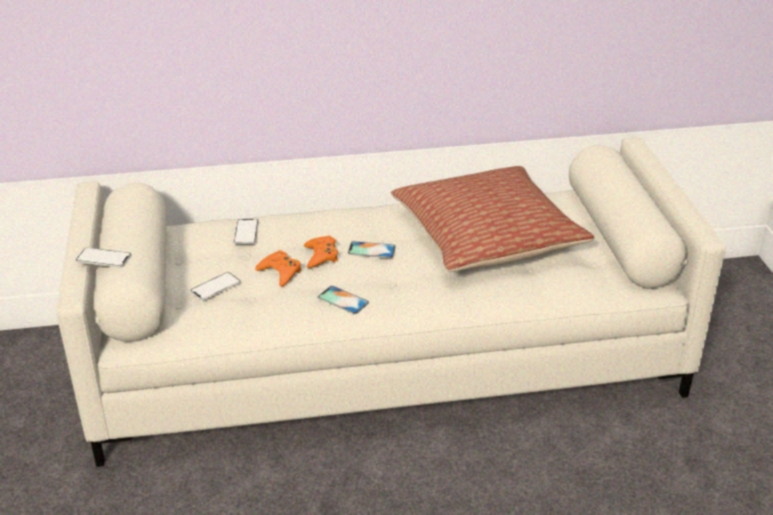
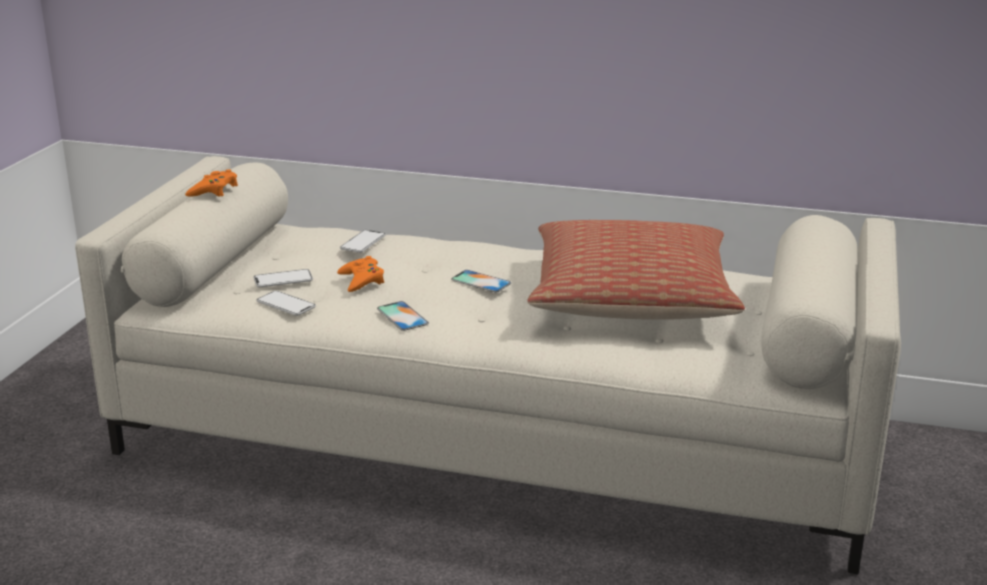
camera: 25 degrees right, 10 degrees down
phone [75,248,132,268] -> phone moved to [256,291,316,316]
orange game controller [304,235,338,268] -> orange game controller moved to [185,169,238,197]

